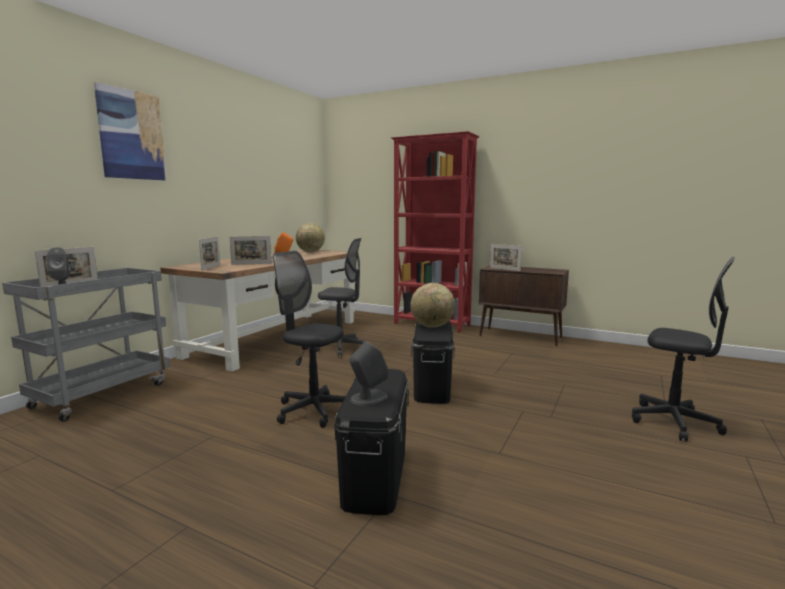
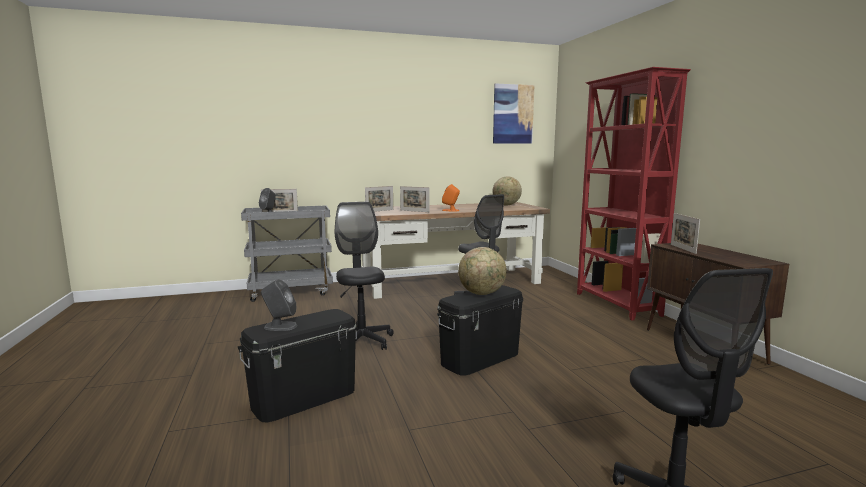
camera: 45 degrees right, 0 degrees up
picture [94,82,166,180] -> picture moved to [493,83,534,144]

